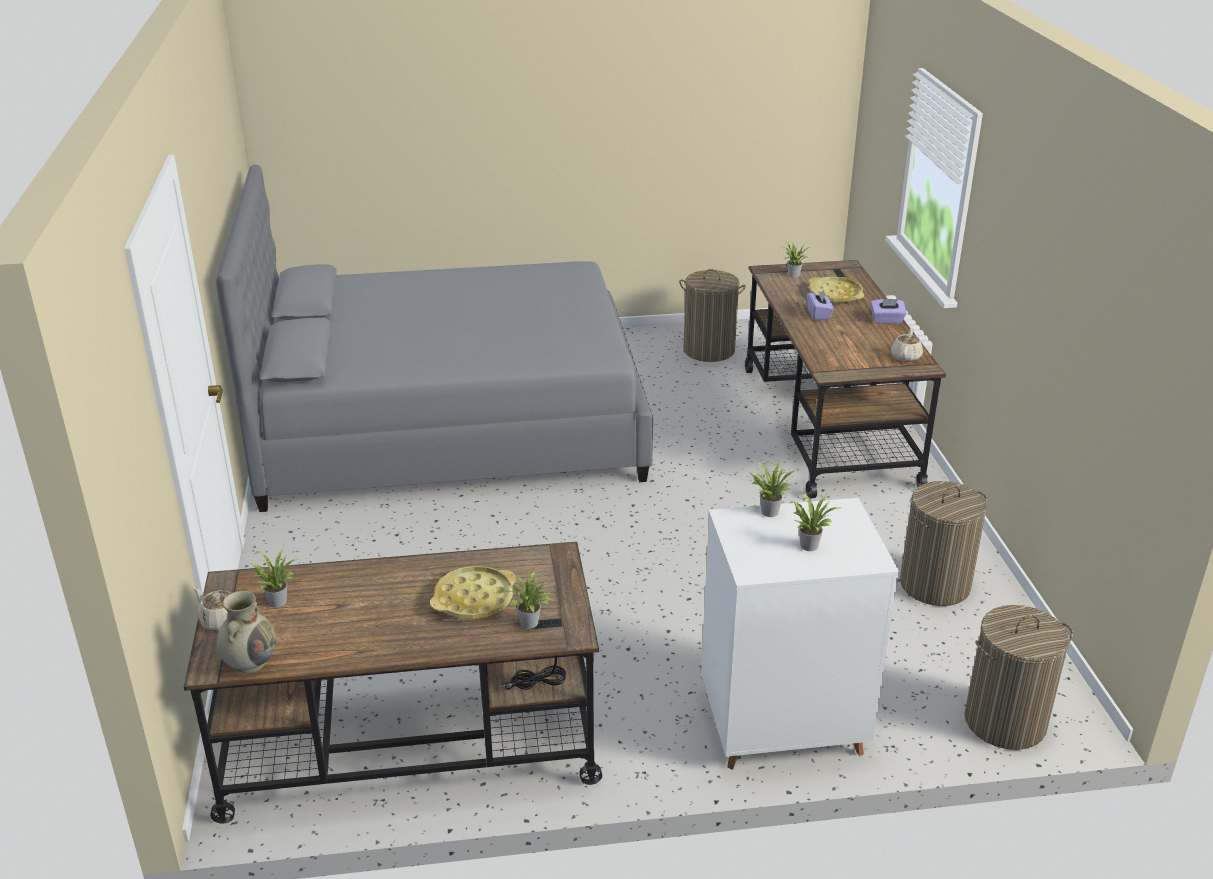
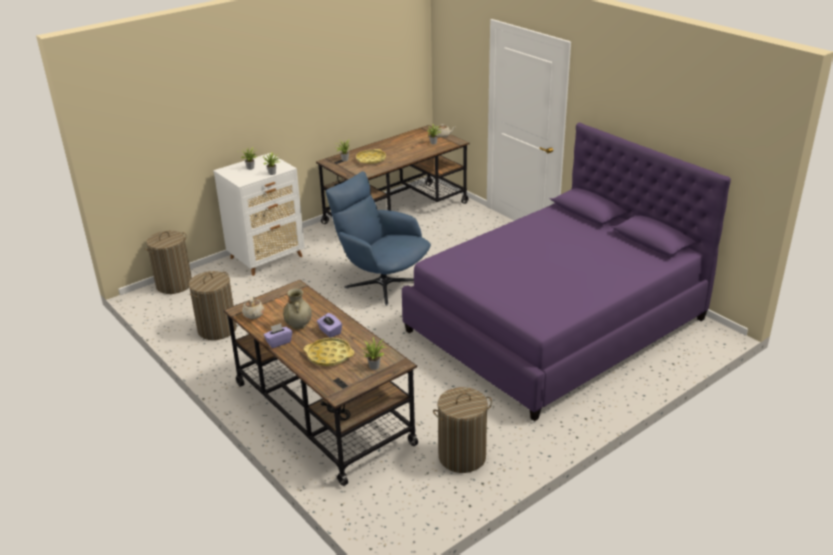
camera: 150 degrees right, 0 degrees up
grey bed [216,165,653,512] -> purple bed [402,123,731,421]
beige vase [216,591,276,673] -> beige vase moved to [283,288,312,329]
none -> blue armchair [326,171,431,306]

